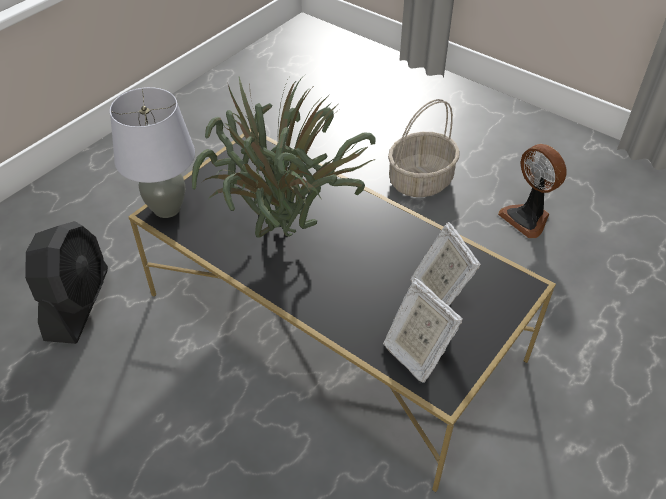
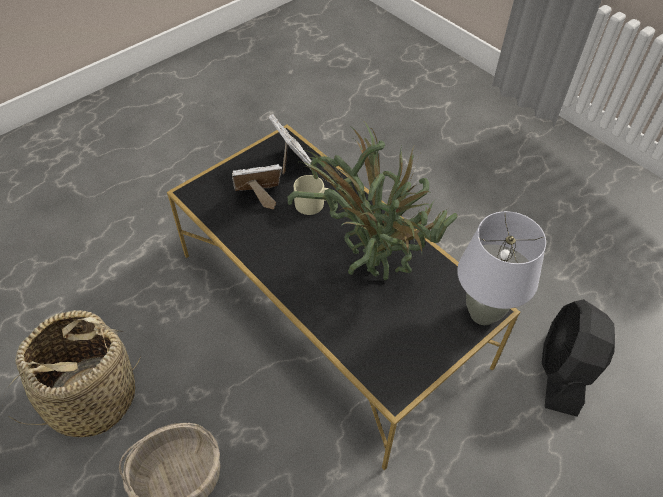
camera: 170 degrees left, 5 degrees up
picture frame [410,222,481,306] -> picture frame turned 90 degrees counterclockwise [232,164,282,209]
fan [498,144,567,238] -> basket [8,310,141,437]
none -> beige mug [294,175,328,215]

